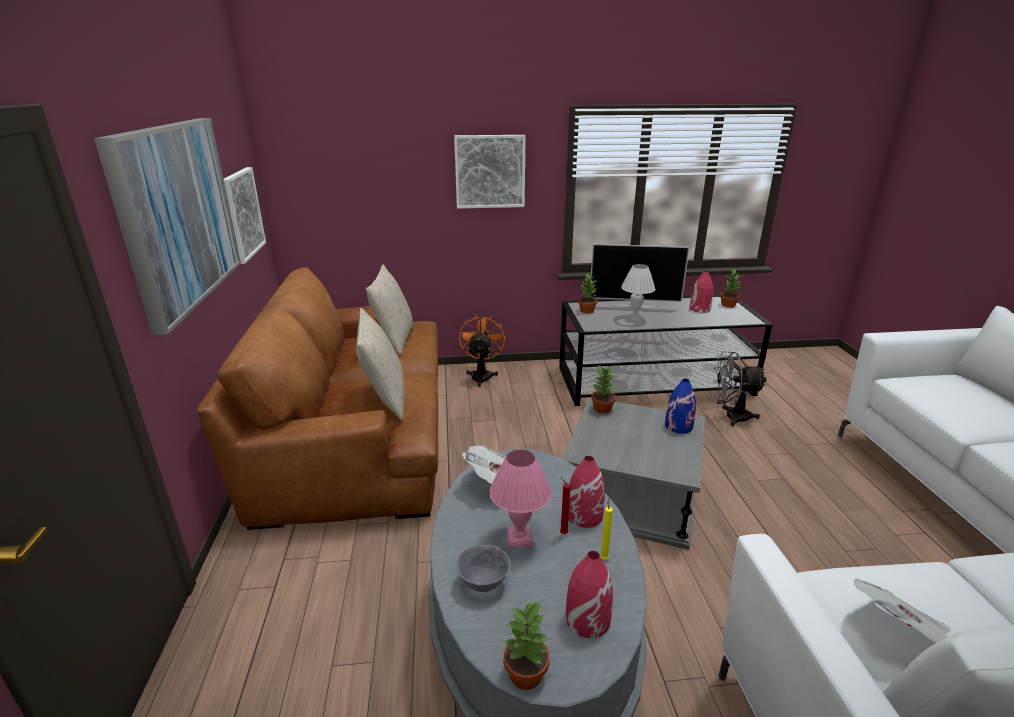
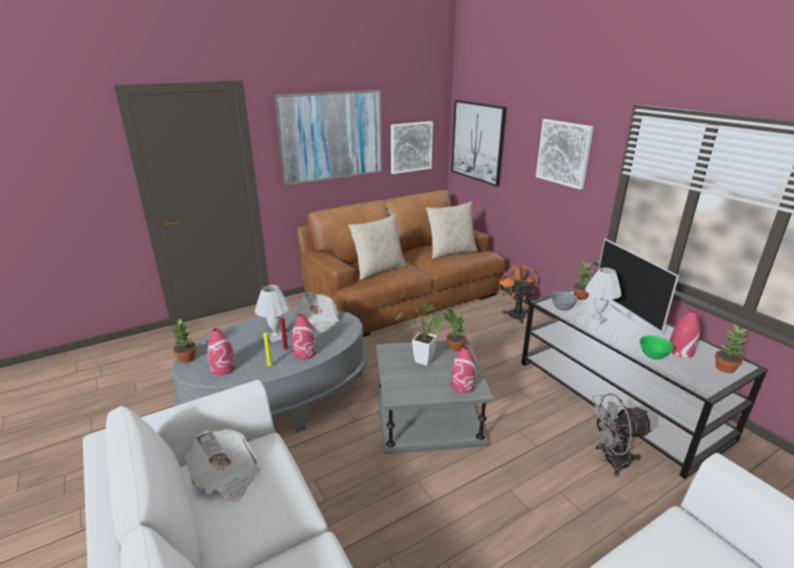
camera: 65 degrees right, 0 degrees up
grey bowl [456,545,511,592] -> grey bowl moved to [551,291,578,310]
orange fan [459,314,505,387] -> orange fan turned 75 degrees counterclockwise [498,264,537,324]
pink table lamp [489,450,551,548] -> white table lamp [255,285,290,343]
blue vase [665,379,696,434] -> red vase [451,346,476,393]
grey fan [713,352,767,427] -> grey fan turned 75 degrees counterclockwise [588,393,653,477]
none -> potted plant [395,292,456,366]
none -> picture [451,100,507,187]
none -> green bowl [639,336,673,360]

